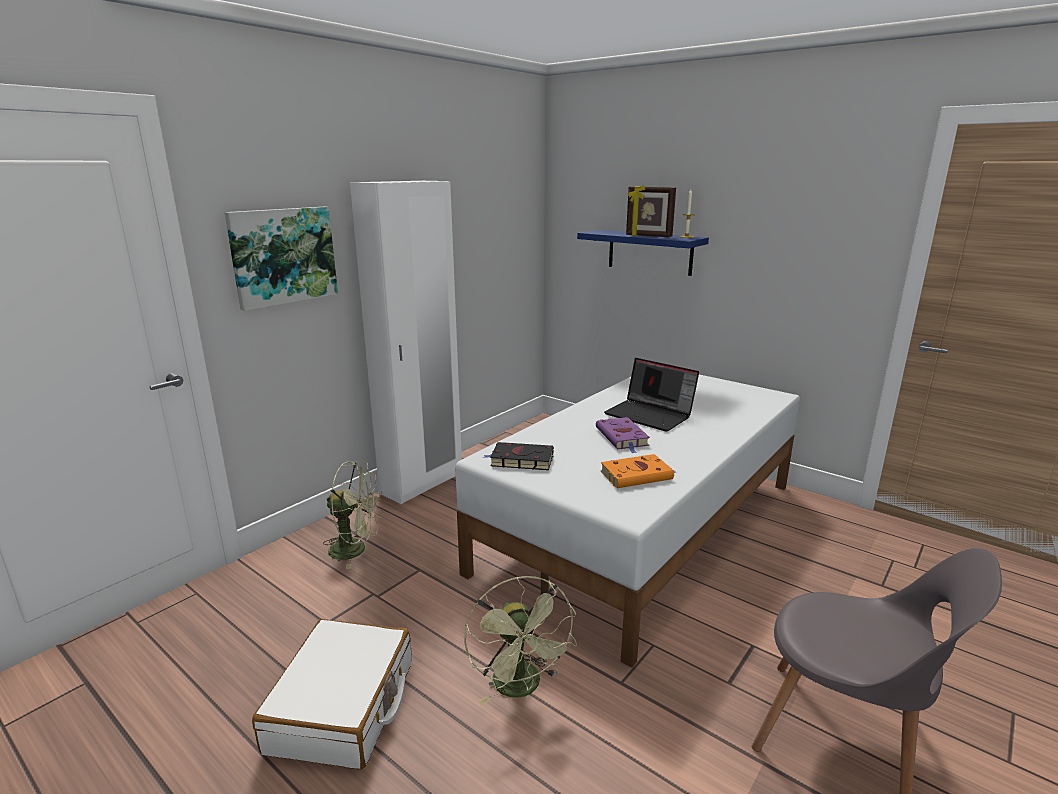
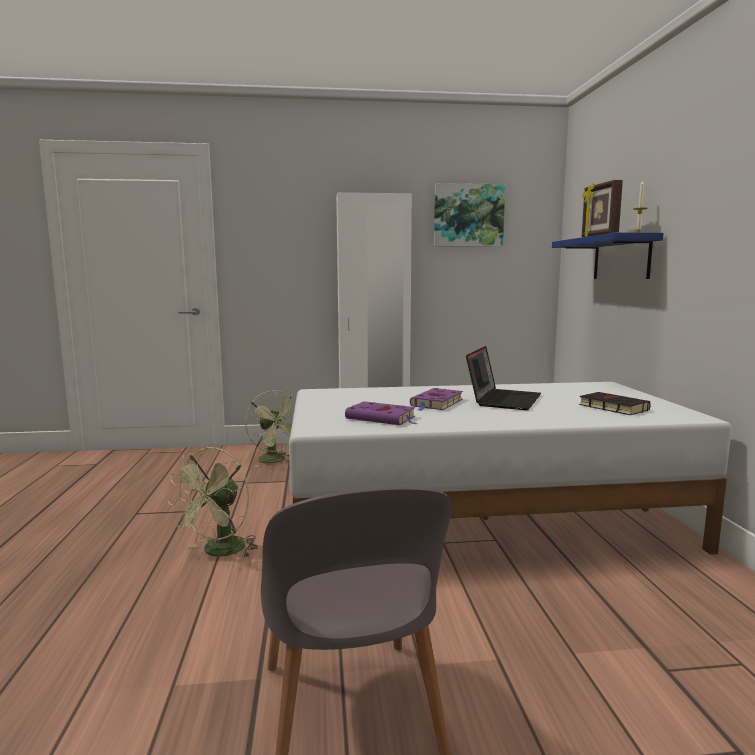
camera: 45 degrees right, 10 degrees down
picture [225,207,338,311] -> picture moved to [434,183,505,247]
white suitcase [252,619,412,770] -> none
black book [484,442,554,470] -> black book moved to [579,392,651,415]
orange book [601,454,676,488] -> purple book [345,401,417,425]
laptop [604,358,699,432] -> laptop turned 150 degrees counterclockwise [466,346,541,410]

